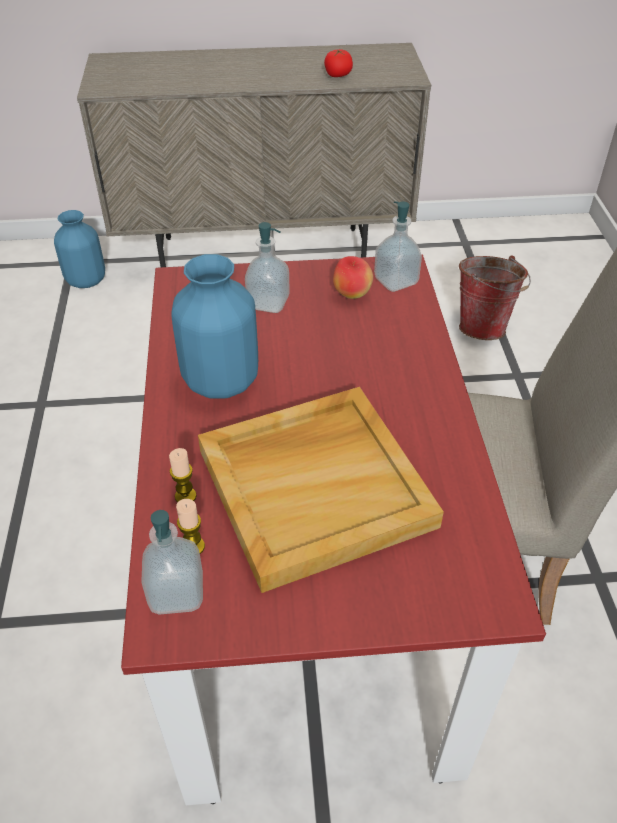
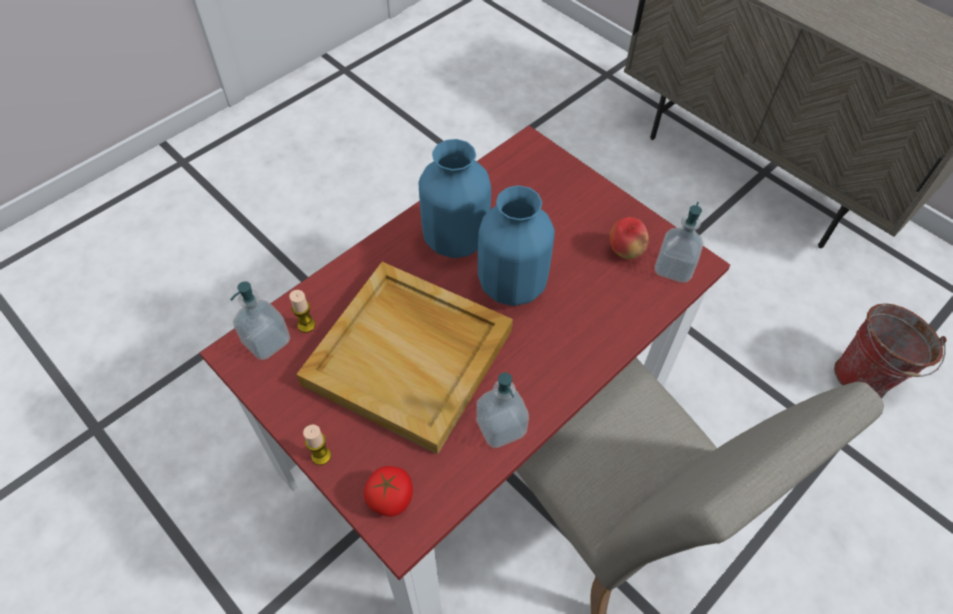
camera: 50 degrees right, 10 degrees up
blue vase [54,210,105,288] -> blue vase moved to [478,186,555,306]
candle [169,448,197,503] -> candle moved to [303,424,331,465]
soap dispenser [245,222,290,313] -> soap dispenser moved to [476,372,529,448]
tomato [324,49,353,77] -> tomato moved to [364,466,413,517]

